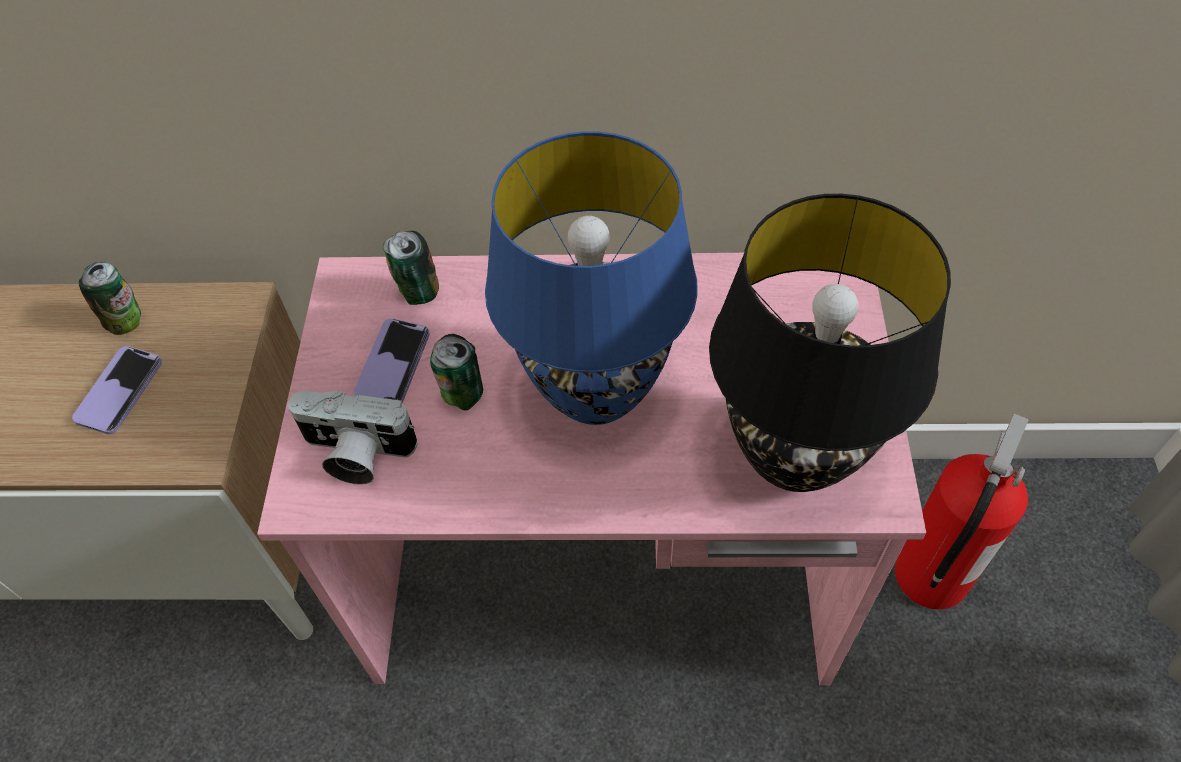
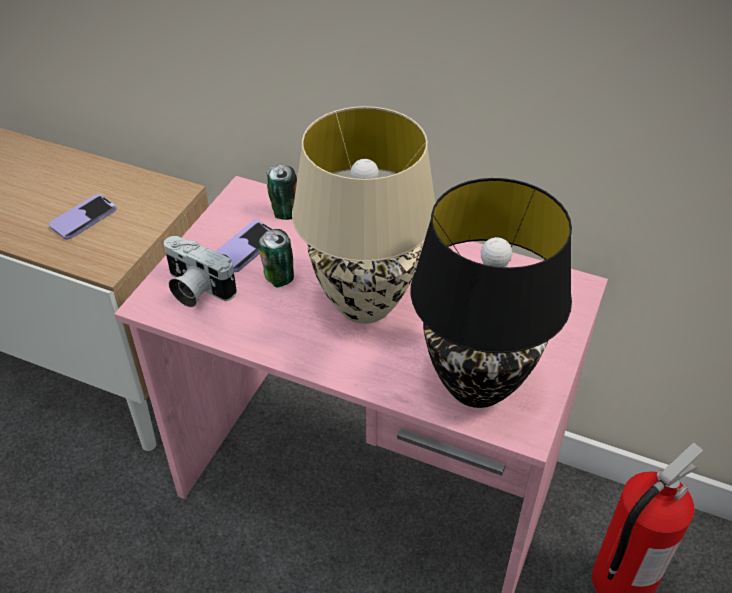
camera: 20 degrees right, 10 degrees down
can [79,262,141,335] -> none
blue table lamp [485,131,698,425] -> beige table lamp [292,106,435,324]

